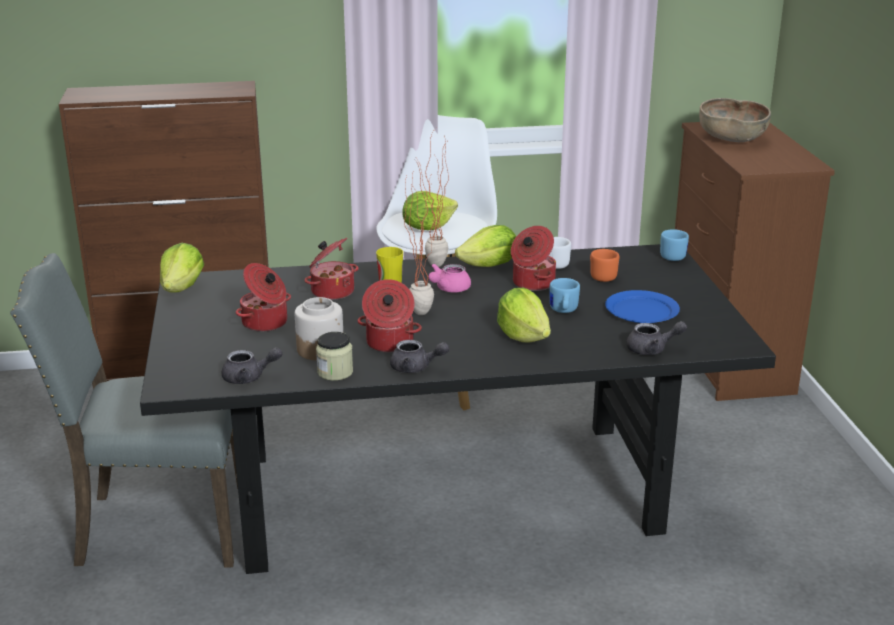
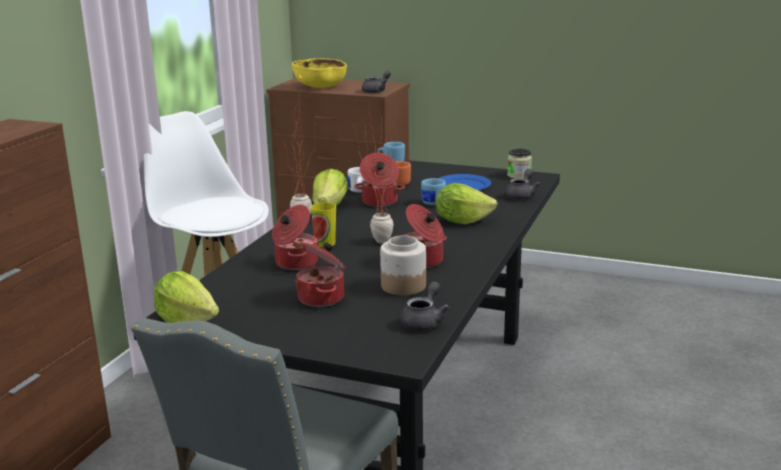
camera: 60 degrees left, 5 degrees down
jar [316,332,353,381] -> jar moved to [507,148,532,178]
grey teapot [390,340,449,373] -> grey teapot moved to [362,70,391,93]
lettuce [402,191,458,230] -> none
pink teapot [429,264,471,292] -> none
brown bowl [699,98,771,142] -> yellow bowl [292,58,347,88]

